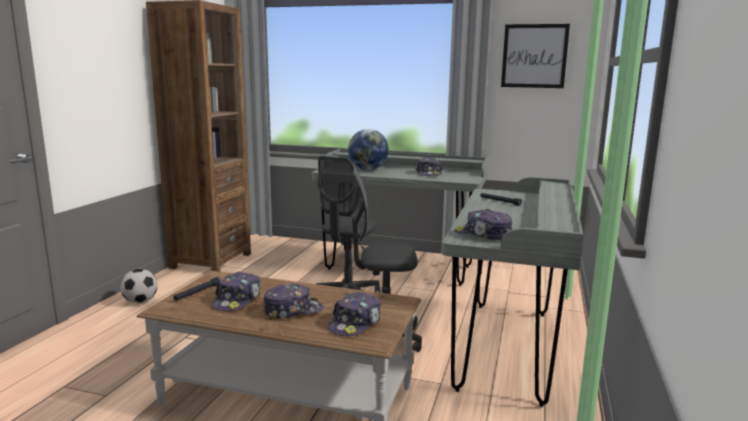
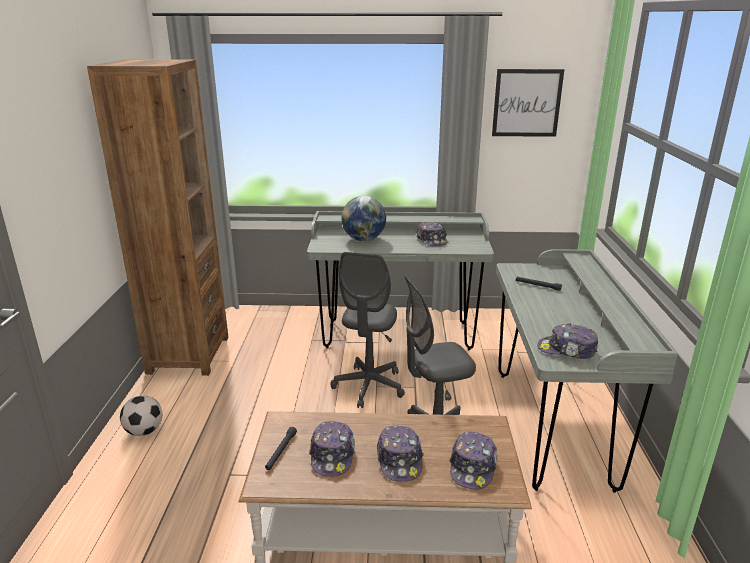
camera: 15 degrees left, 10 degrees up
cap [263,283,323,320] -> cap turned 120 degrees clockwise [377,426,424,482]

